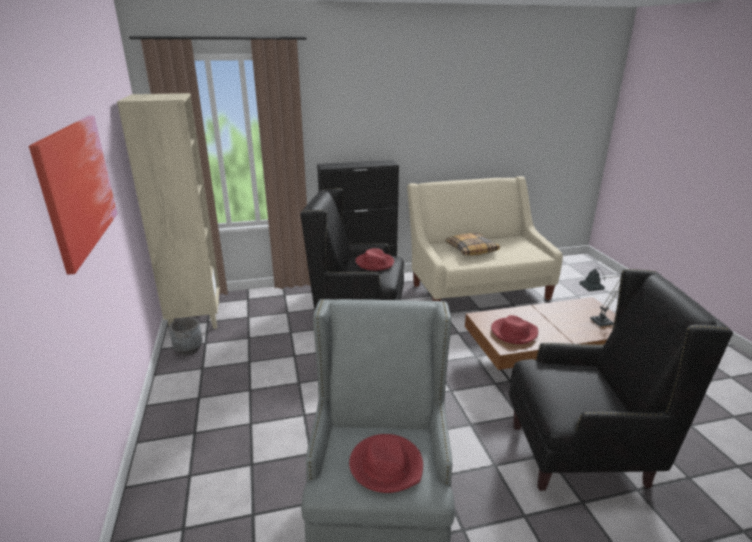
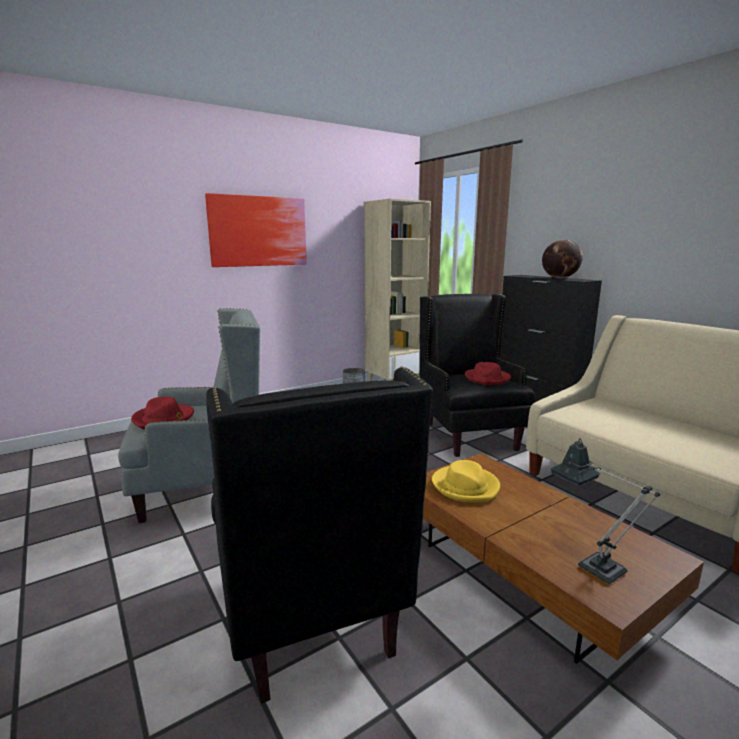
camera: 70 degrees right, 10 degrees down
pillow [446,233,500,256] -> none
red hat [491,315,538,344] -> yellow hat [432,460,500,502]
none -> globe [542,239,583,278]

